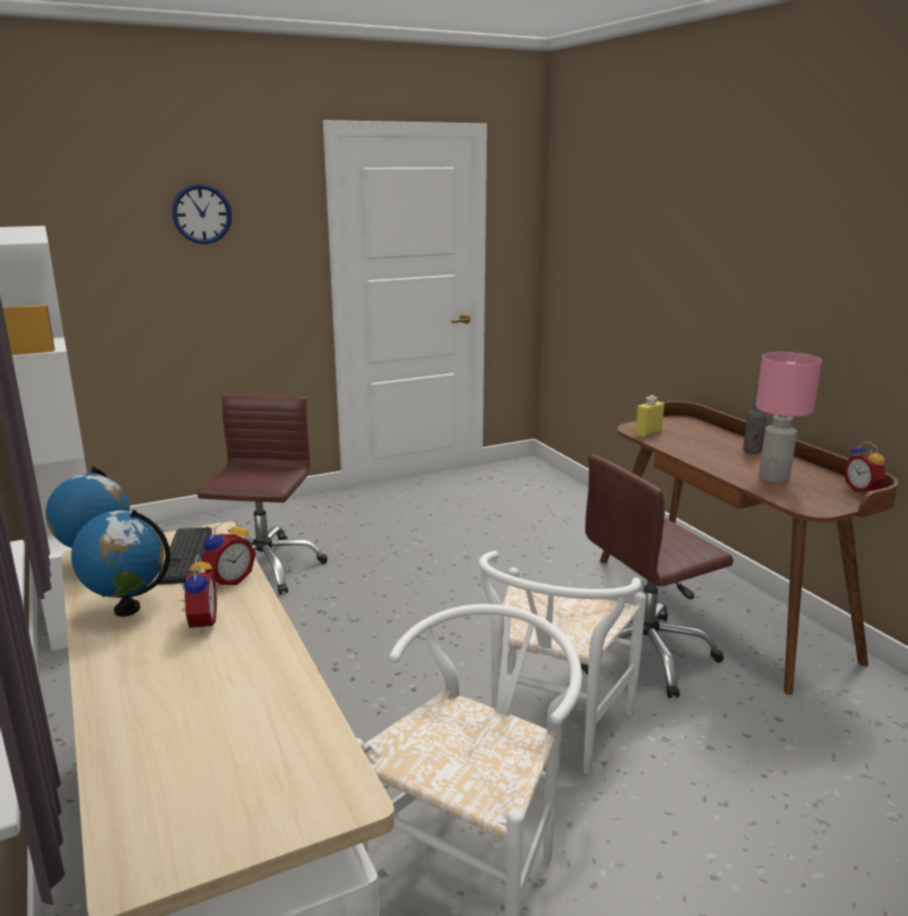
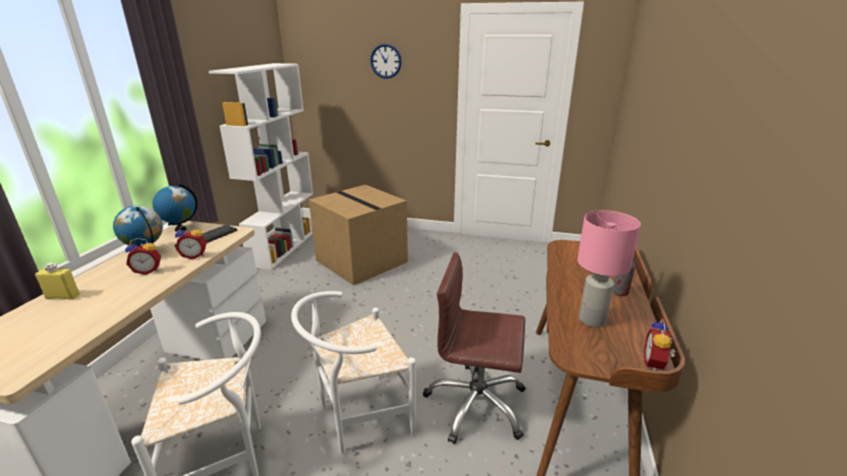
camera: 40 degrees right, 5 degrees up
alarm clock [181,554,217,634] -> alarm clock turned 45 degrees clockwise [125,238,161,275]
brown office chair [197,394,327,595] -> cardboard box [309,185,408,286]
yellow bottle [635,395,664,437] -> yellow bottle moved to [35,263,80,300]

